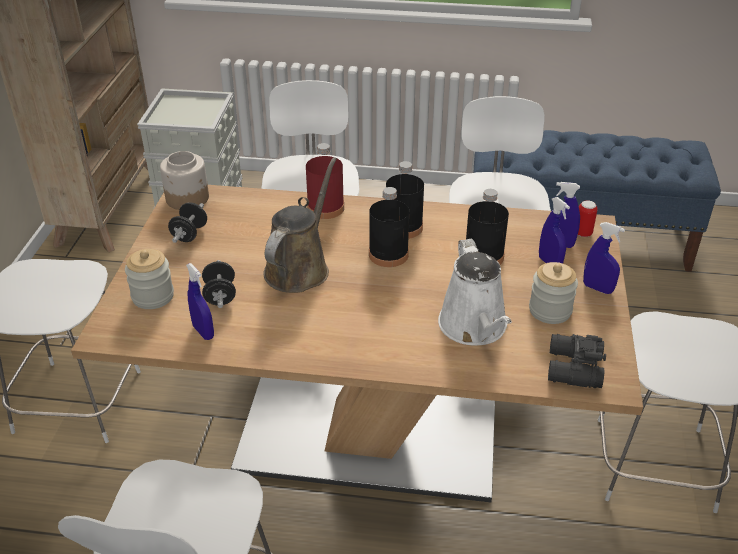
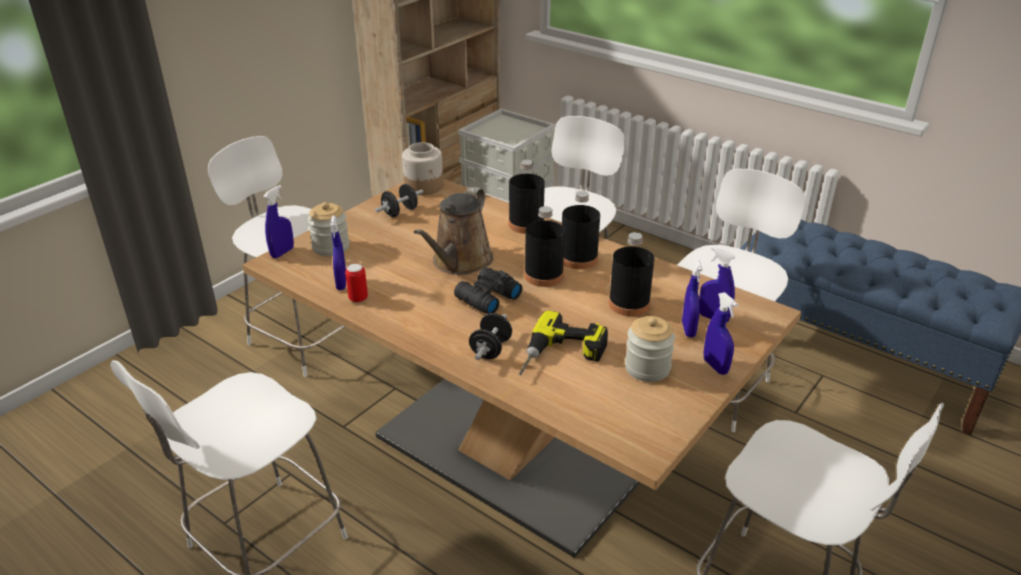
camera: 30 degrees right, 5 degrees down
black dumbbell [202,260,236,308] -> black dumbbell moved to [469,313,512,360]
brown watering can [263,157,337,293] -> brown watering can turned 150 degrees clockwise [414,187,493,275]
red bottle [306,143,344,219] -> black bottle [508,160,545,234]
white watering can [438,239,512,345] -> power drill [519,310,608,375]
black binoculars [548,334,606,388] -> black binoculars moved to [454,267,522,314]
can [578,200,598,237] -> can moved to [345,264,368,303]
none -> blue spray bottle [263,185,294,258]

